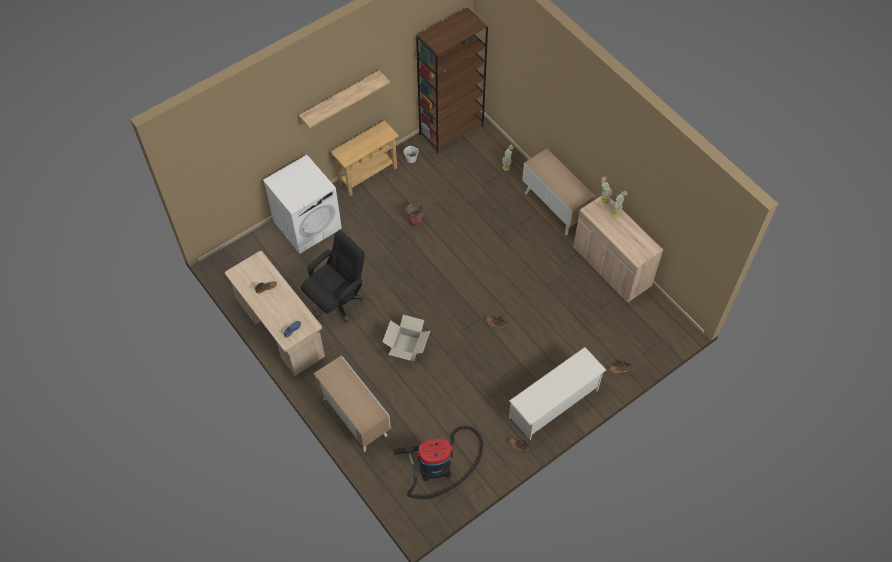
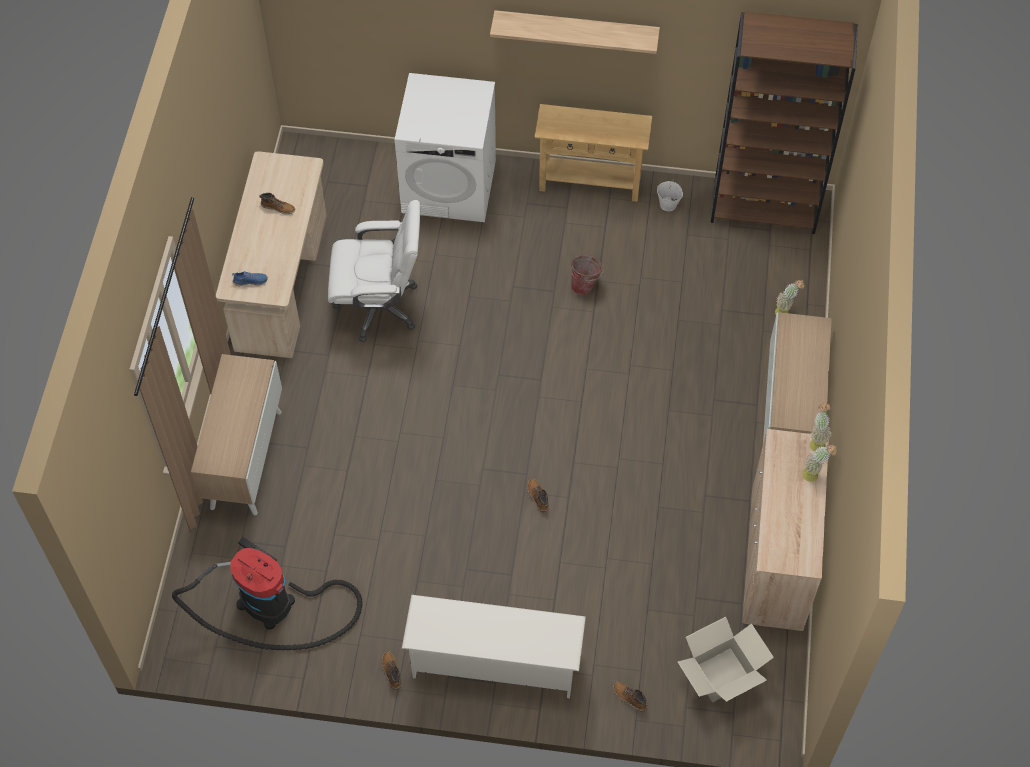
camera: 45 degrees right, 0 degrees up
black office chair [301,230,365,324] -> white office chair [328,200,420,342]
cardboard box [382,315,430,361] -> cardboard box moved to [678,617,774,703]

